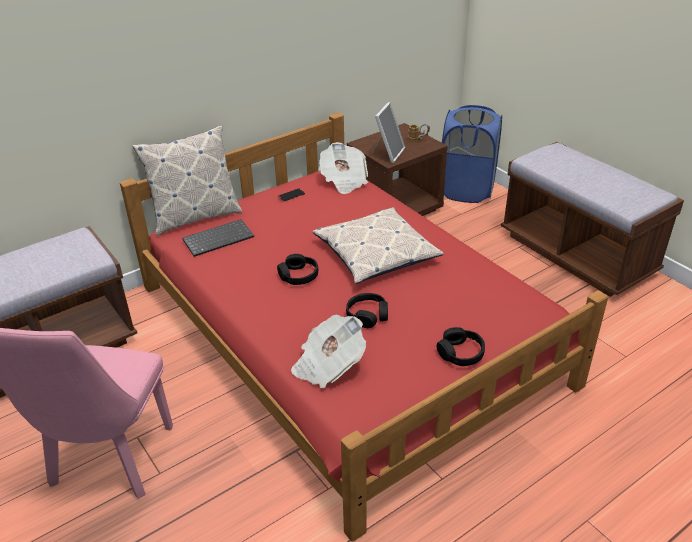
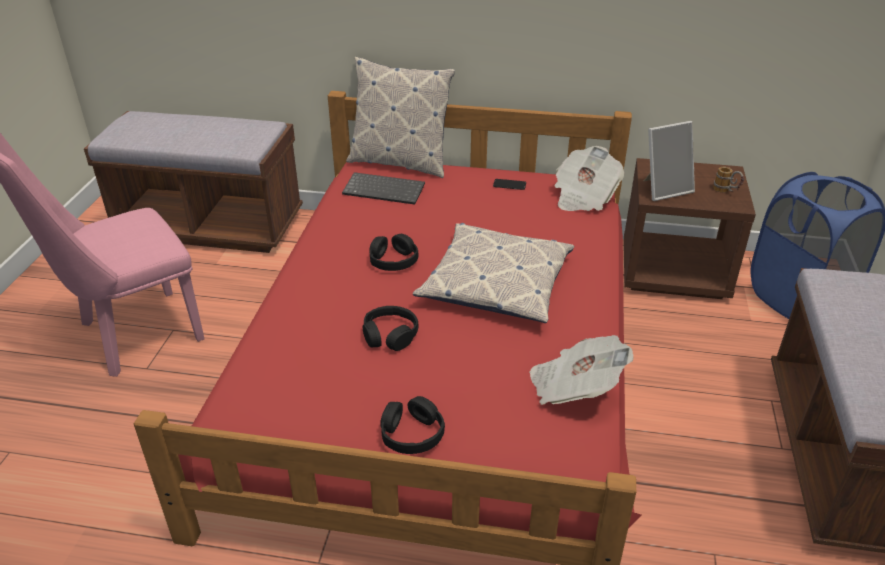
camera: 45 degrees right, 0 degrees up
newspaper [291,315,366,388] -> newspaper moved to [529,335,634,405]

